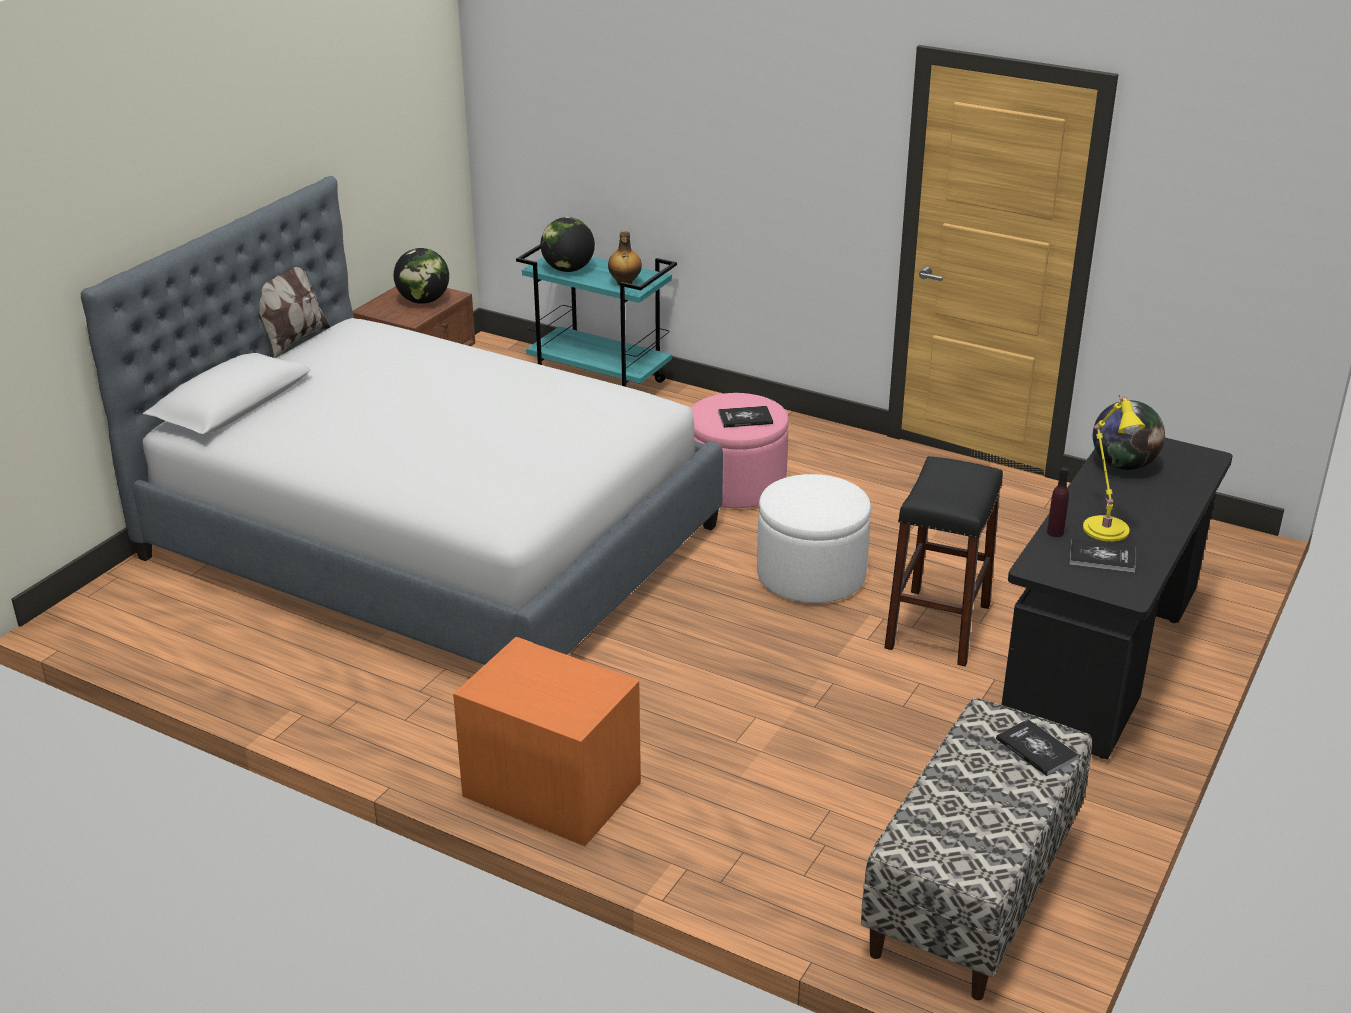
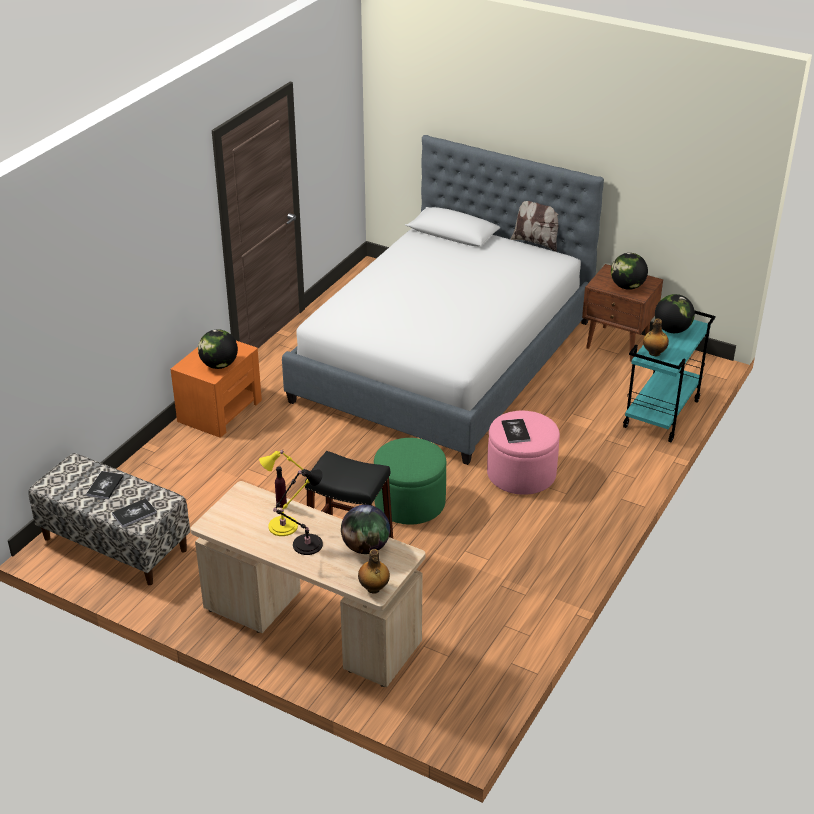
camera: 90 degrees right, 5 degrees up
white ottoman [757,474,871,603] -> green ottoman [374,438,446,525]
black desk [1002,438,1233,760] -> beige desk [190,481,425,688]
book [1070,539,1136,573] -> book moved to [86,471,124,499]
none -> globe [198,329,238,369]
none -> black table lamp [273,469,323,555]
none -> bottle [358,549,390,593]

